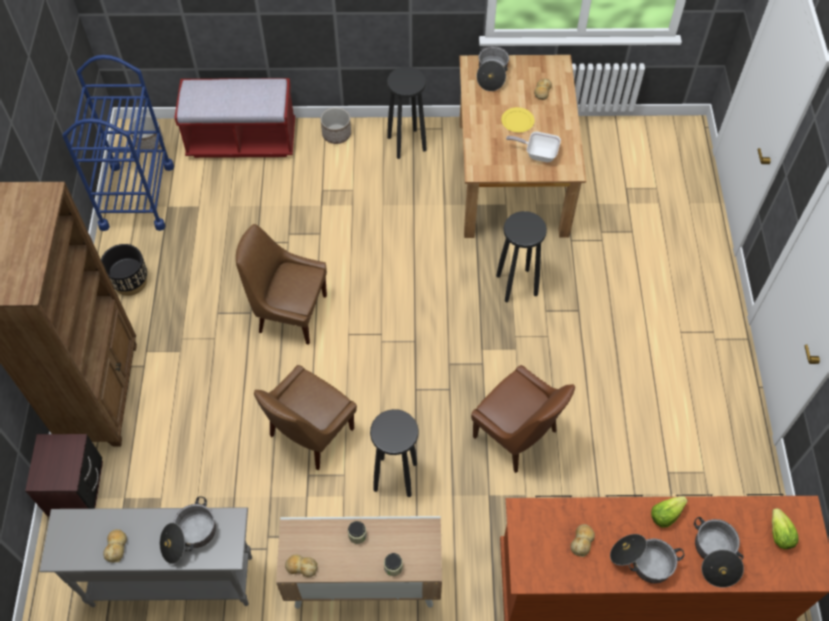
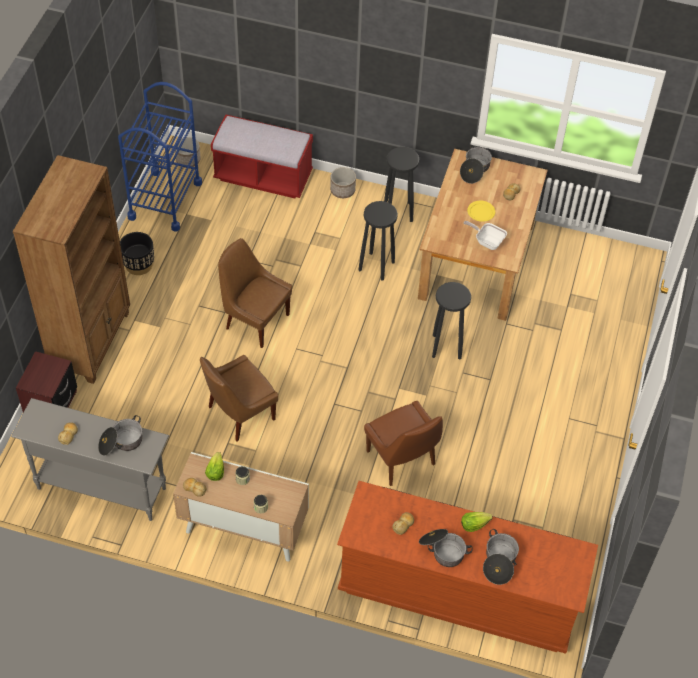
camera: 15 degrees right, 5 degrees down
black stool [370,409,419,497] -> black stool moved to [358,201,398,281]
lettuce [772,508,799,549] -> lettuce moved to [205,452,224,481]

